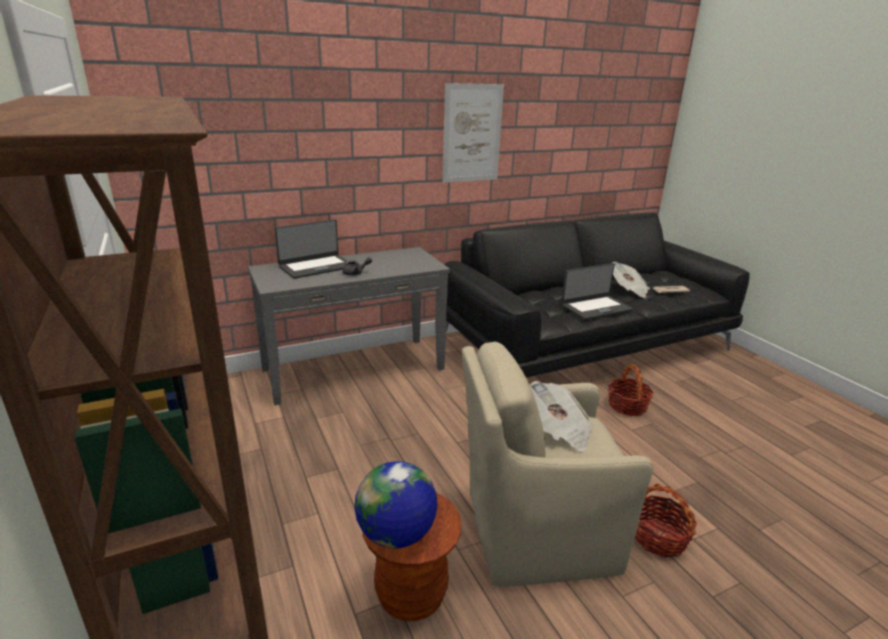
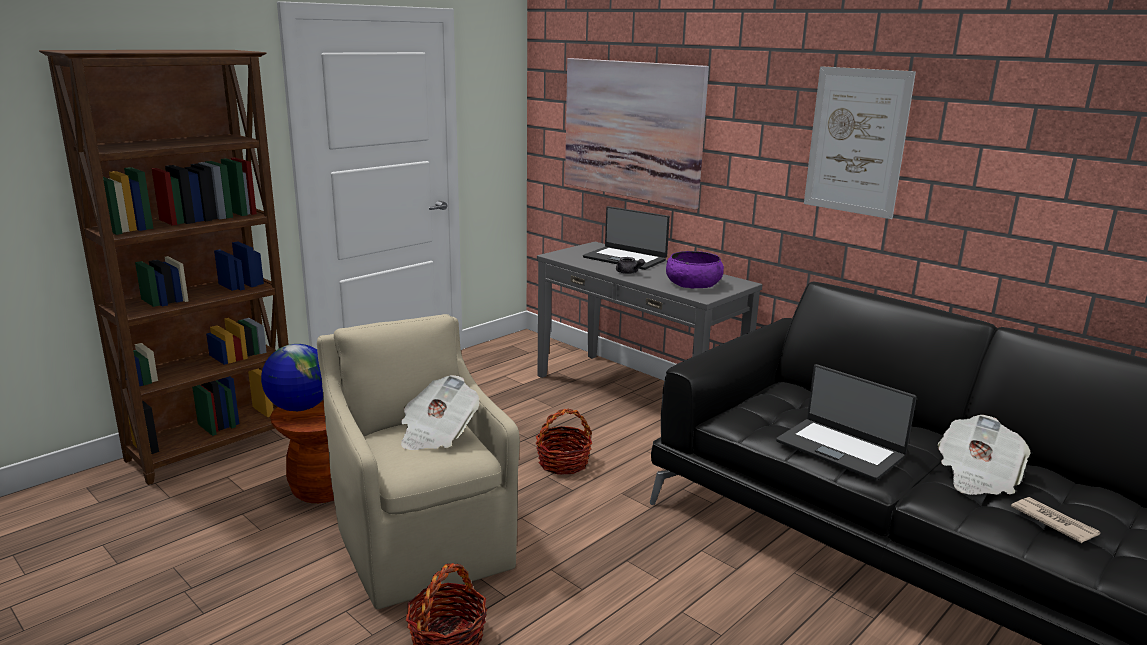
camera: 70 degrees right, 5 degrees down
basket [608,364,654,416] -> basket moved to [535,409,592,475]
none -> picture [565,58,709,210]
none -> purple bowl [666,251,724,289]

